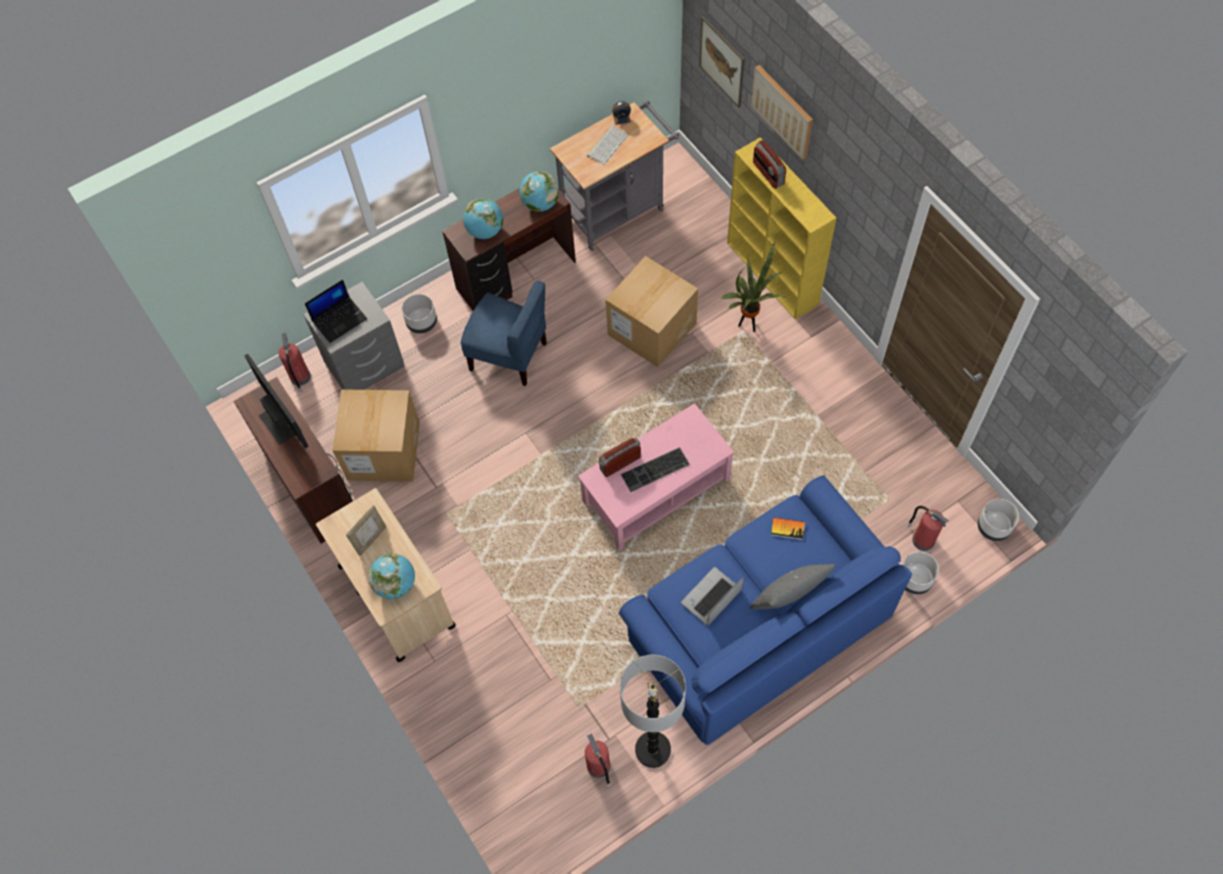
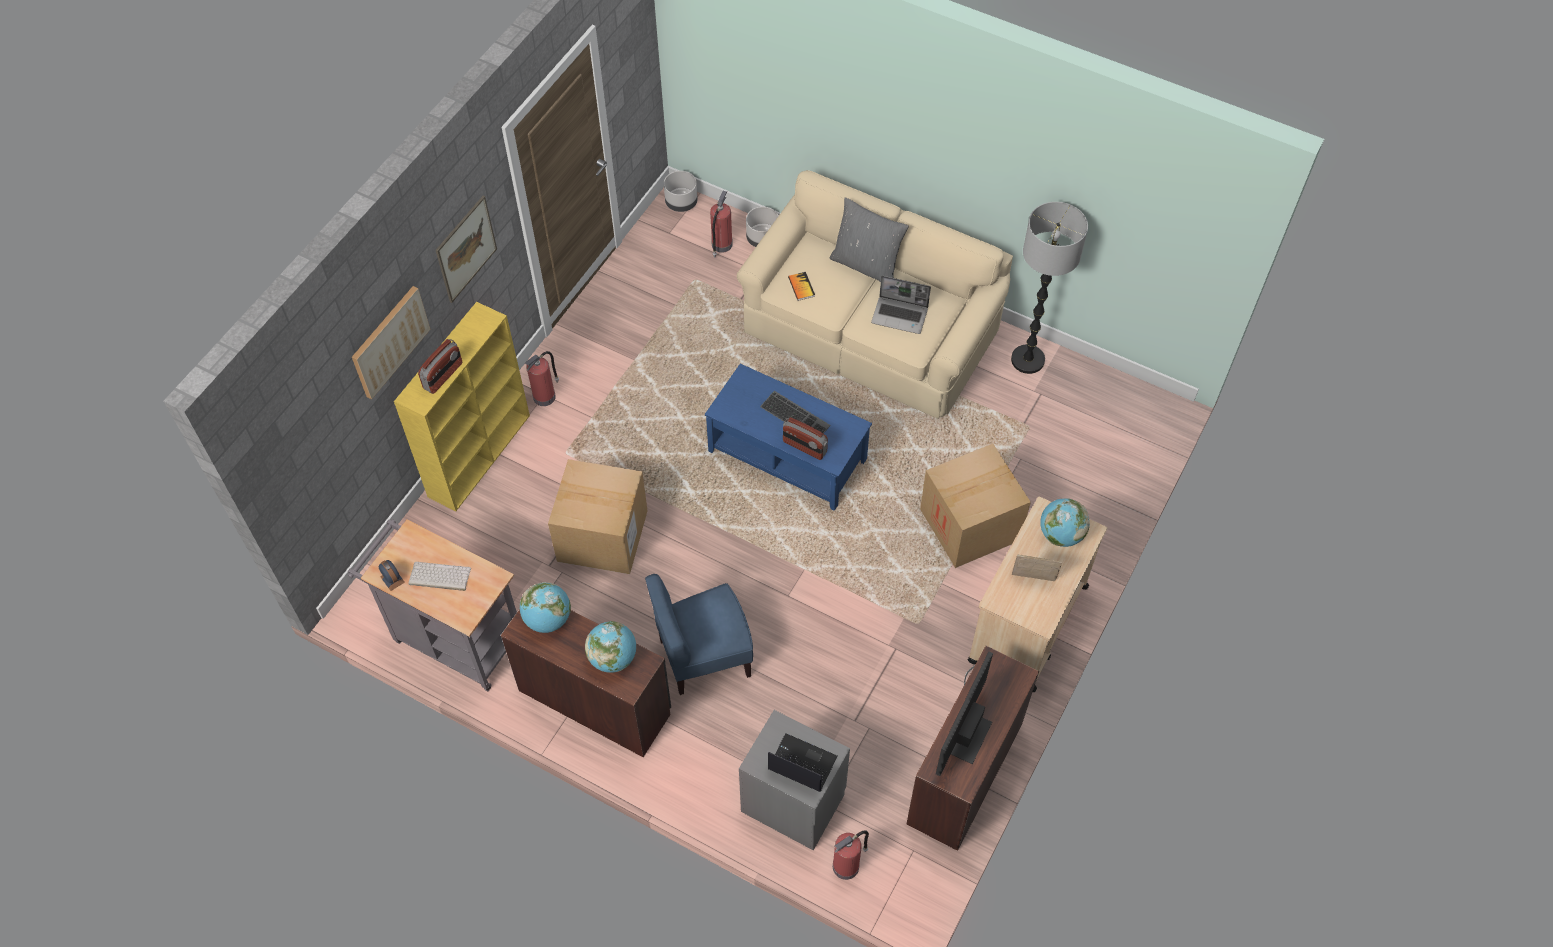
camera: 120 degrees left, 5 degrees down
cardboard box [332,389,420,482] -> cardboard box moved to [920,443,1031,568]
grey planter [402,294,437,334] -> none
blue chair [460,281,547,386] -> blue chair turned 105 degrees counterclockwise [645,574,753,695]
pink coffee table [578,403,734,551] -> blue coffee table [705,364,872,511]
fire extinguisher [585,734,611,786] -> fire extinguisher moved to [525,351,559,406]
blue sofa [619,475,912,745] -> beige sofa [737,170,1013,419]
picture [699,16,745,108] -> picture moved to [436,196,497,303]
potted plant [721,242,786,332] -> none

